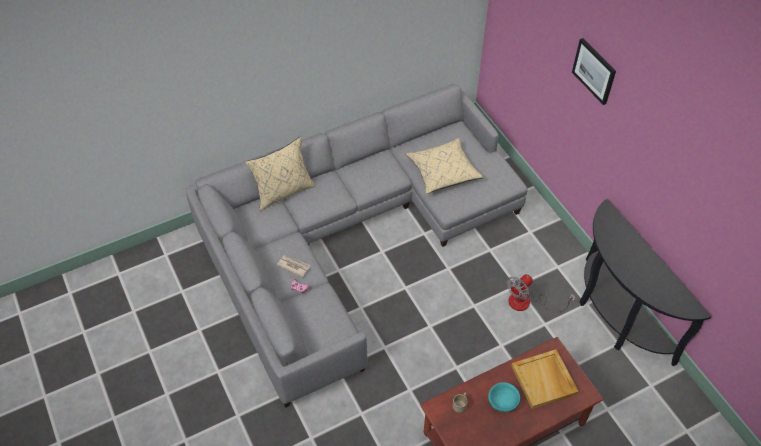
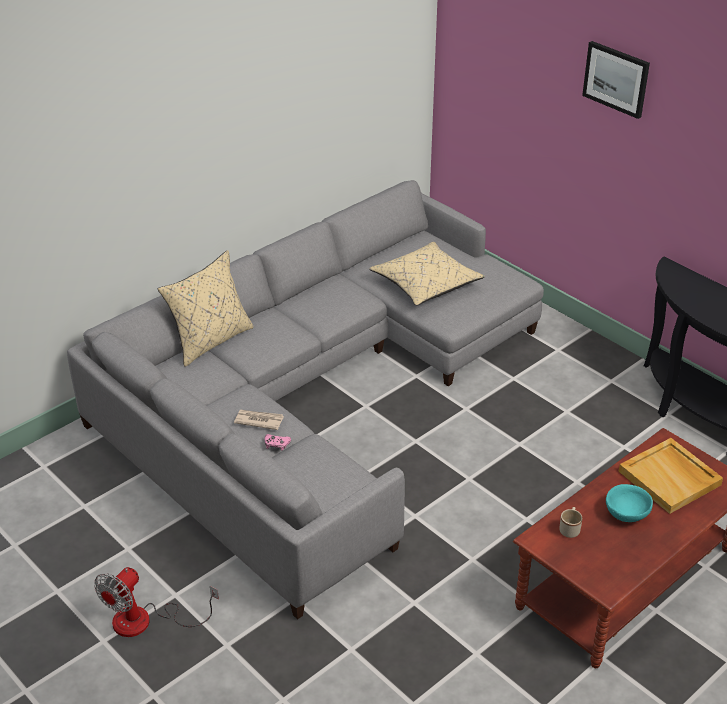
camera: 15 degrees left, 15 degrees down
fan [507,274,575,313] -> fan moved to [94,567,219,637]

